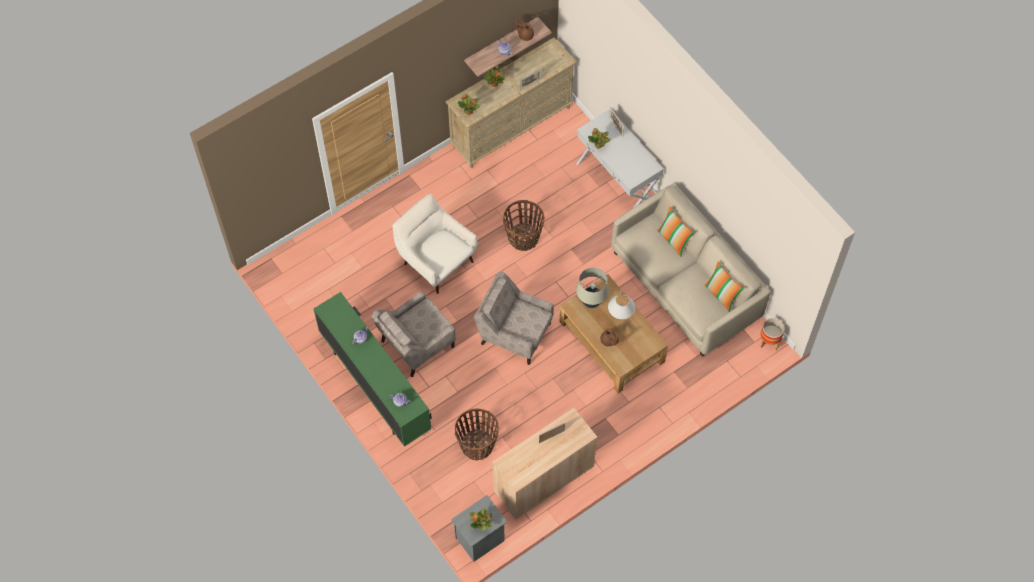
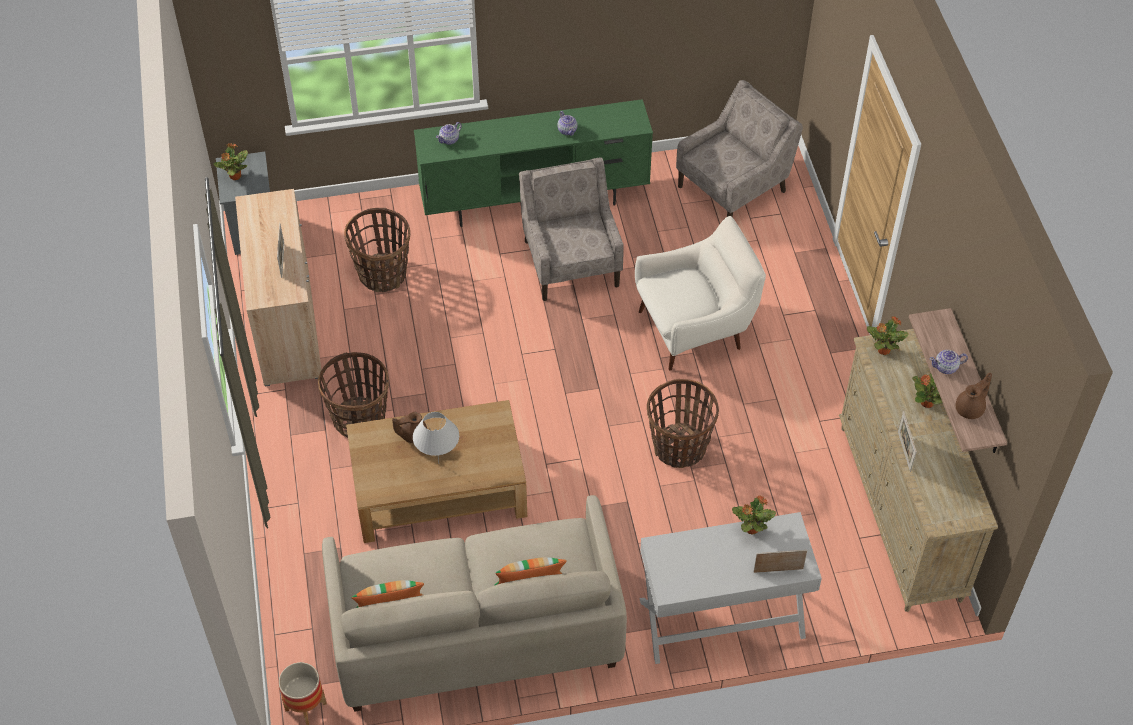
camera: 115 degrees right, 10 degrees down
beige armchair [474,272,554,365] -> beige armchair moved to [676,80,803,217]
beige table lamp [576,268,609,308] -> none
none -> basket [318,352,389,437]

